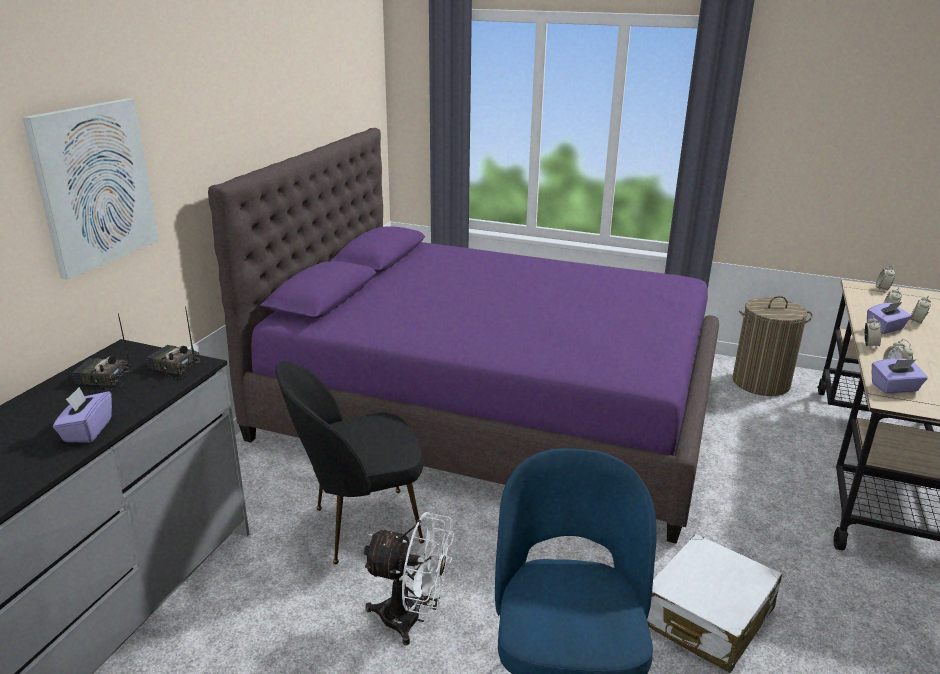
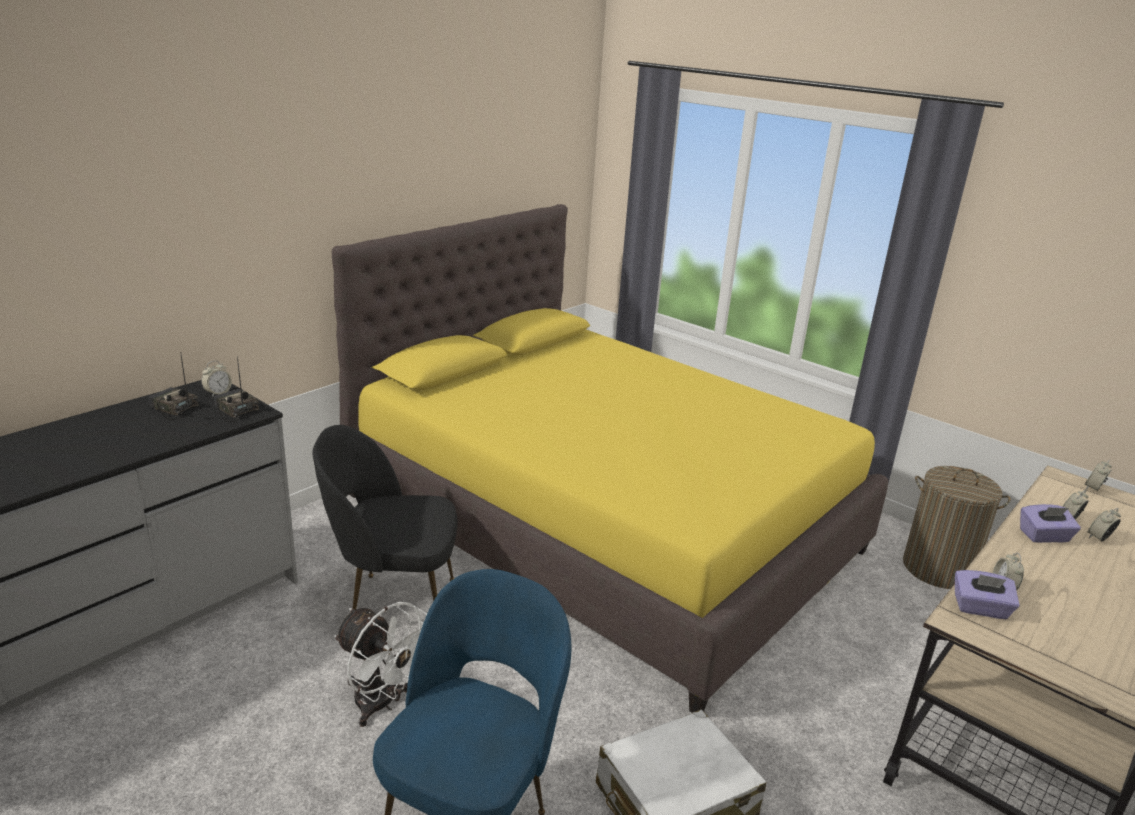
camera: 20 degrees right, 0 degrees up
picture [22,98,159,279] -> none
purple tissue box [53,387,112,443] -> none
purple bed [208,128,719,544] -> yellow bed [332,204,888,712]
alarm clock [864,316,881,348] -> alarm clock moved to [201,361,232,397]

